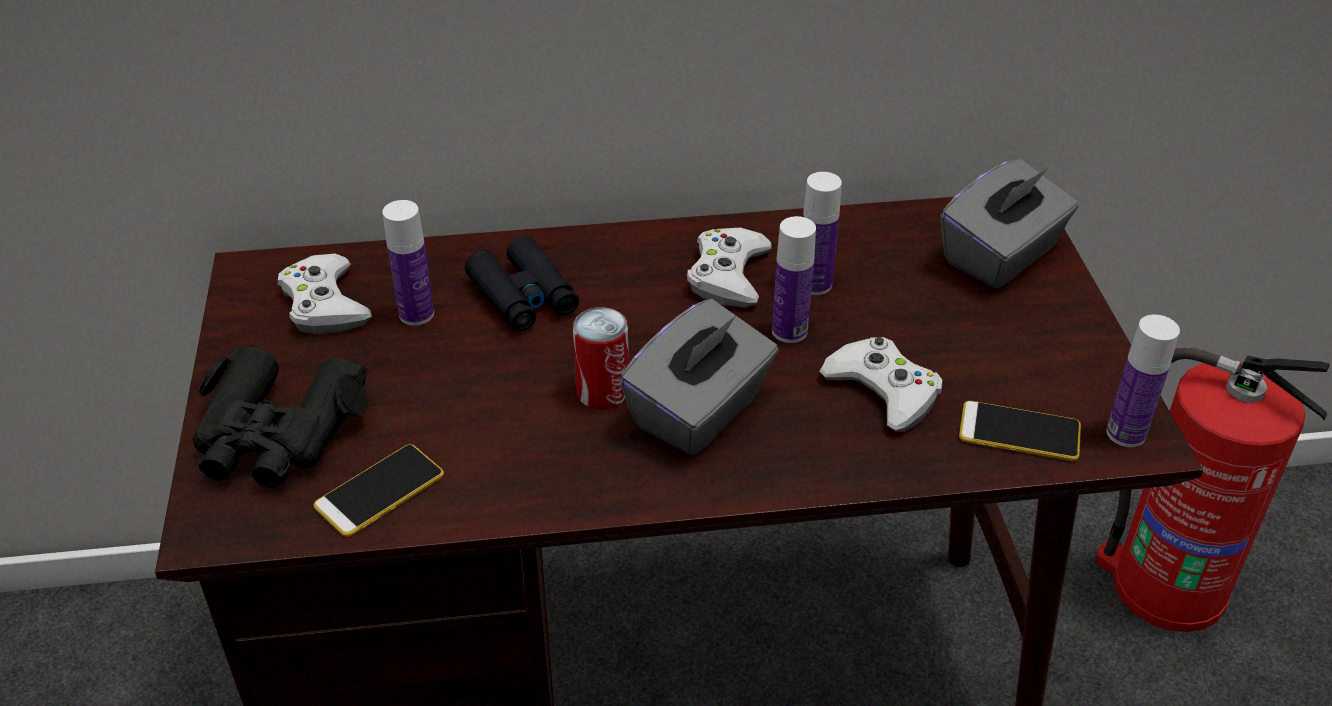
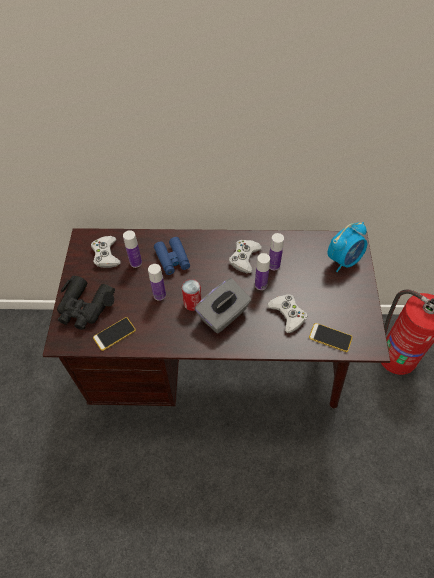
camera: 10 degrees right, 15 degrees up
black binoculars [465,236,579,332] -> blue binoculars [154,237,190,275]
grey tissue box [941,159,1078,288] -> alarm clock [328,222,367,272]
bottle [1106,315,1180,447] -> bottle moved to [148,264,166,301]

